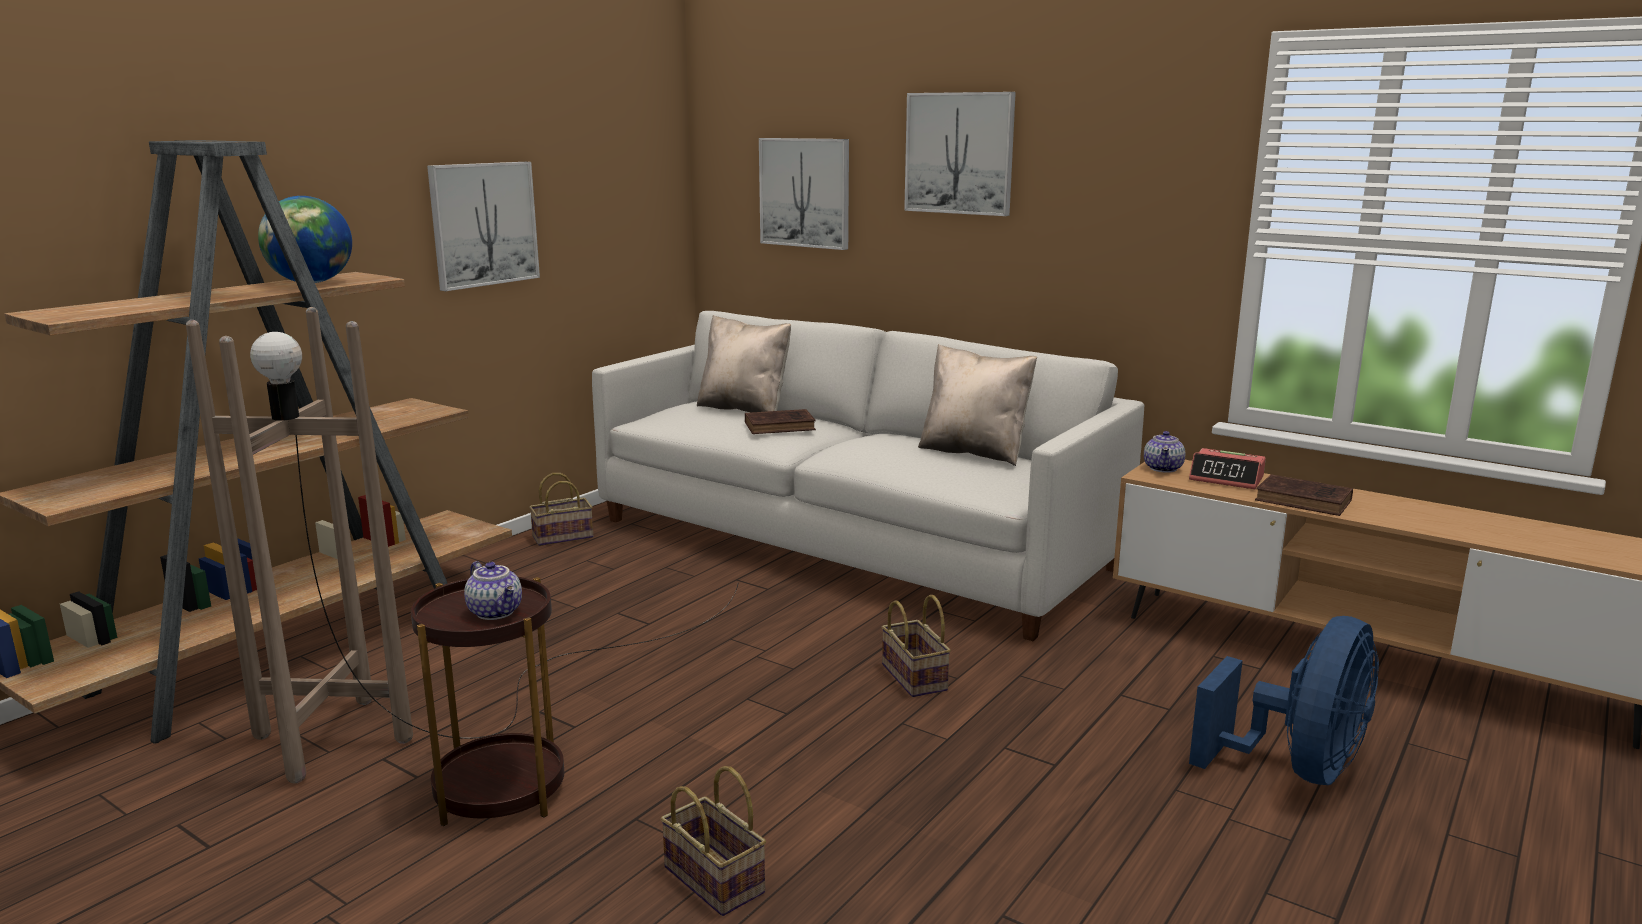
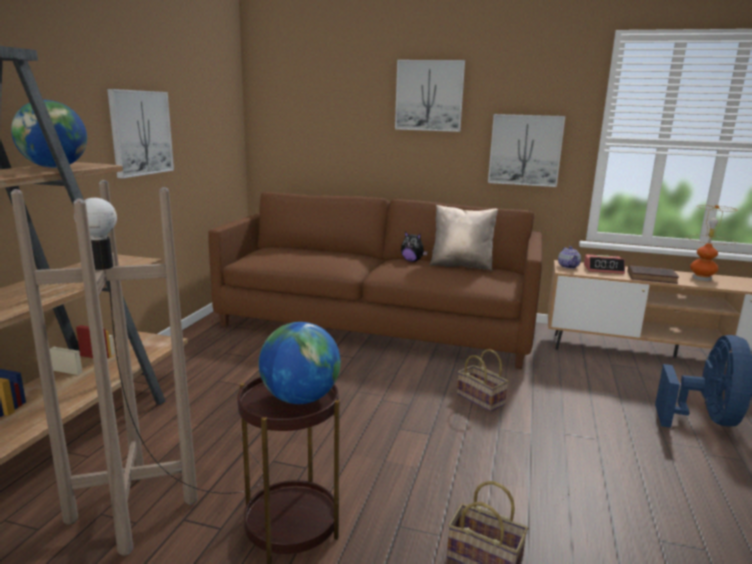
camera: 20 degrees left, 0 degrees up
teapot [464,561,522,620] -> globe [259,322,341,404]
basket [529,473,593,546] -> none
white sofa [592,311,1144,641] -> brown sofa [208,192,542,369]
beige pillow [697,315,791,412] -> none
brown book [745,409,816,434] -> none
picture [759,138,849,250] -> picture moved to [488,114,565,187]
none -> plush toy [401,232,428,262]
none -> table lamp [686,205,738,281]

